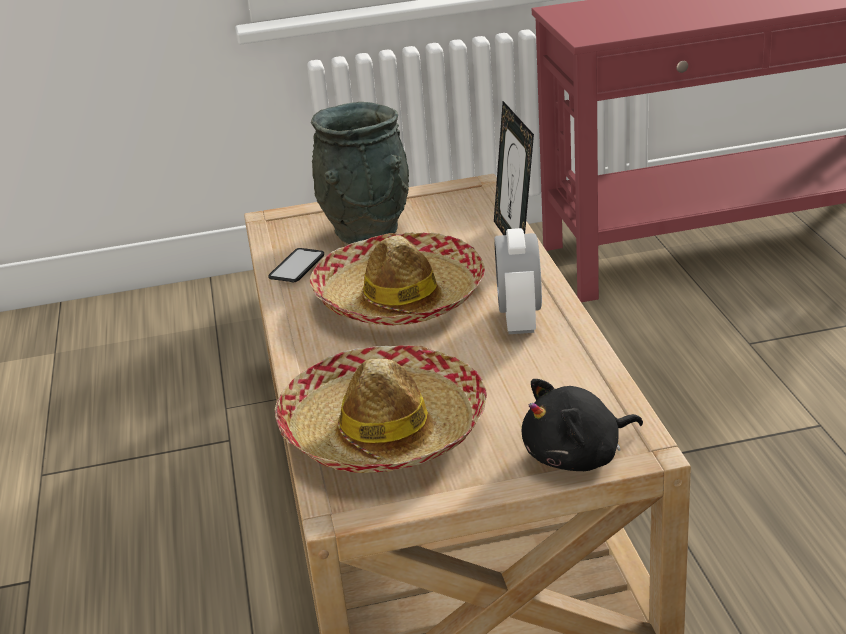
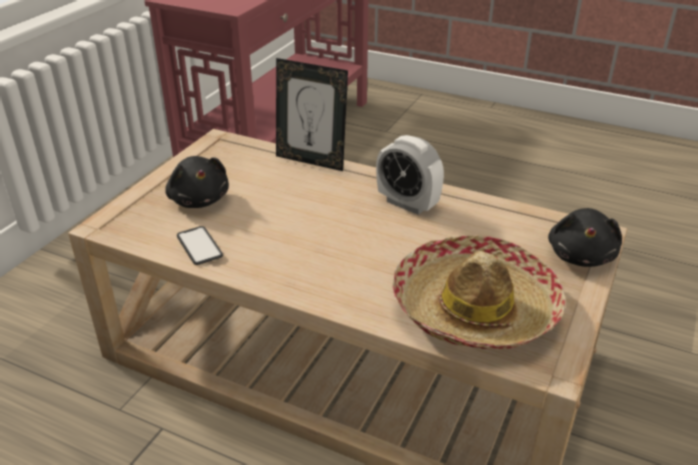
camera: 55 degrees left, 5 degrees up
hat [310,232,485,325] -> none
grey vase [311,102,409,244] -> black plush toy [165,156,229,208]

